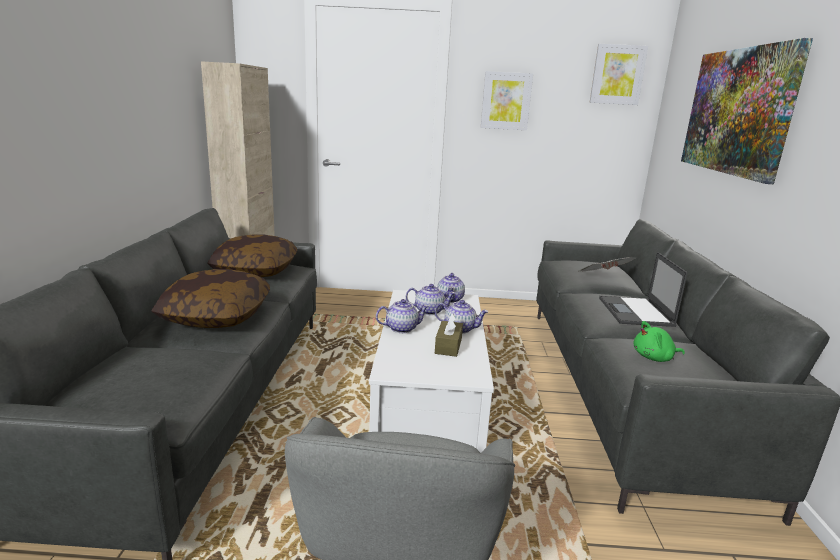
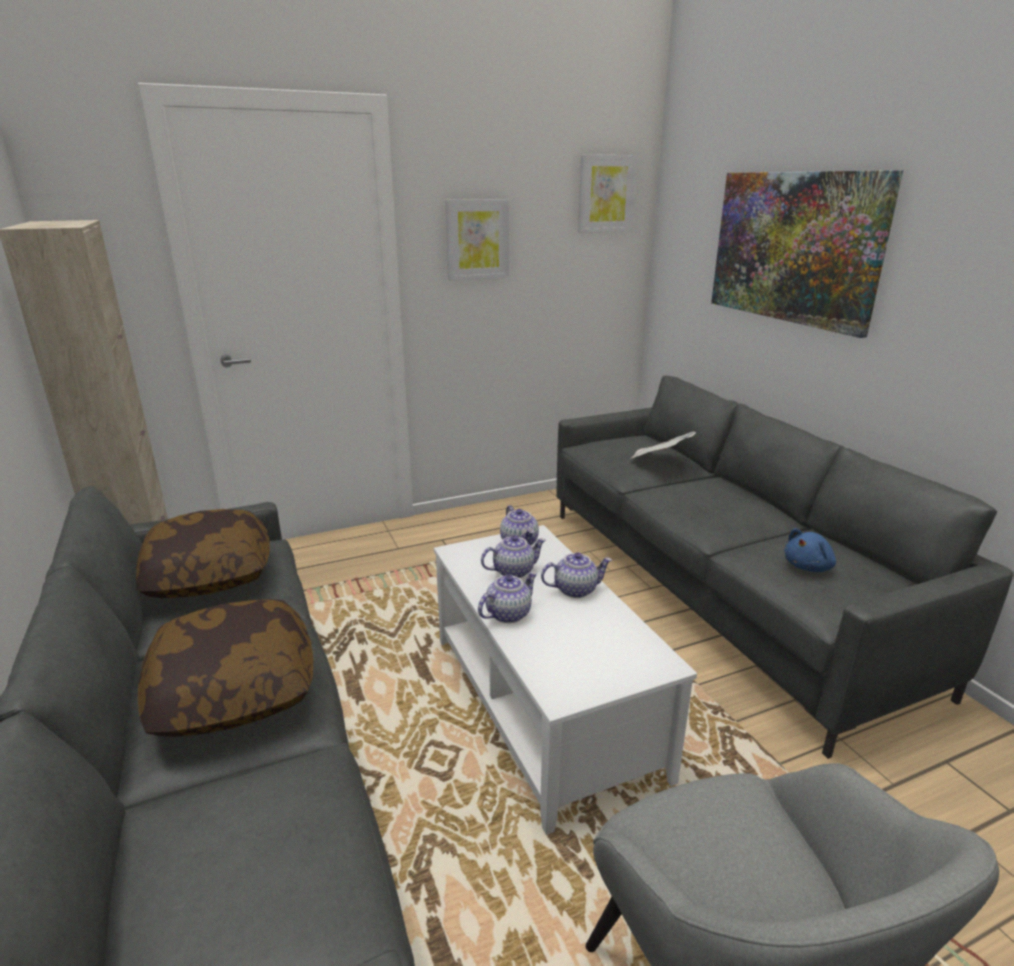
camera: 25 degrees left, 5 degrees up
brown tissue box [435,313,463,357] -> none
laptop [599,252,688,327] -> none
green plush toy [634,321,685,362] -> blue plush toy [784,528,836,572]

